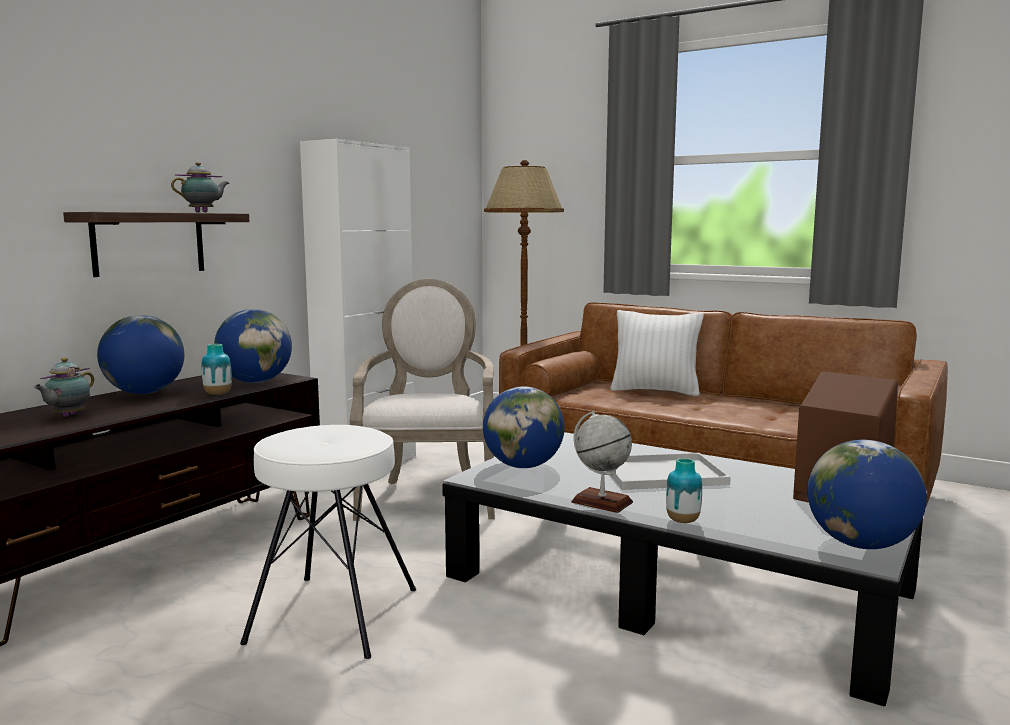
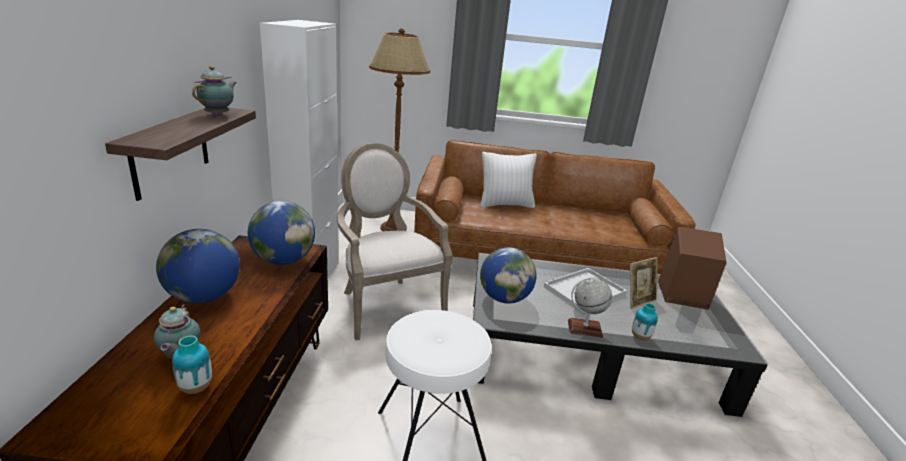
camera: 30 degrees left, 15 degrees up
vase [201,344,232,395] -> vase moved to [172,335,212,394]
globe [807,439,927,549] -> none
none -> picture frame [630,257,657,309]

